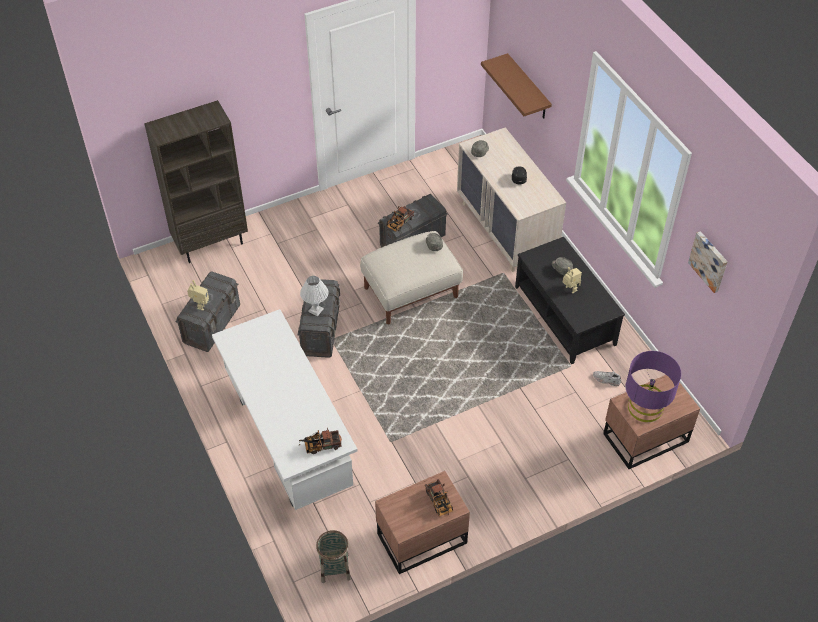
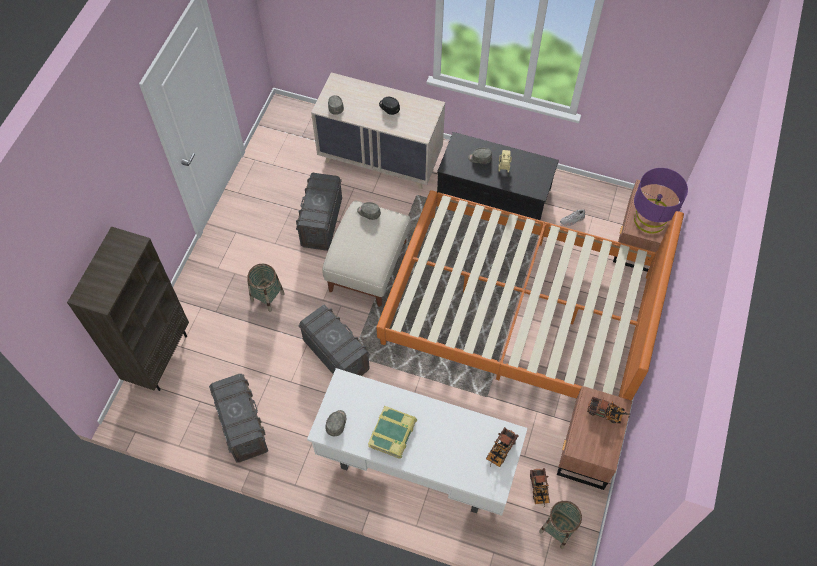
camera: 45 degrees left, 10 degrees up
toy robot [187,280,209,311] -> none
white table lamp [300,276,329,316] -> none
toy truck [386,206,414,232] -> toy truck moved to [530,468,550,505]
brown shelf [481,53,552,118] -> none
picture [688,231,727,293] -> none
none -> basket [247,264,285,312]
none -> grey cap [325,410,346,436]
none -> book [368,406,417,459]
none -> orange bed [376,190,684,401]

